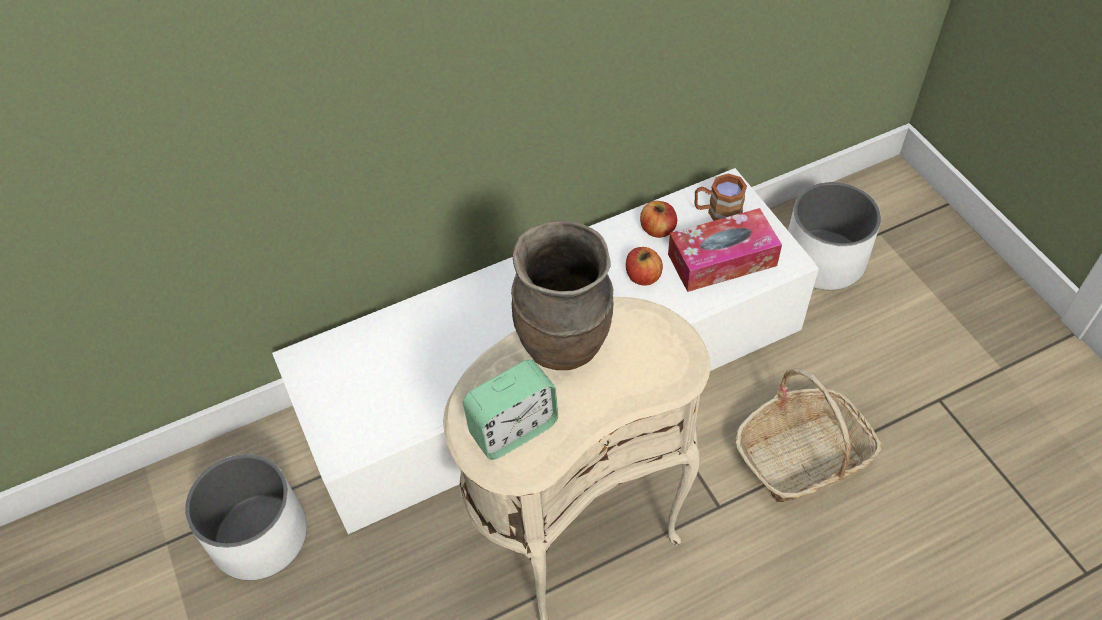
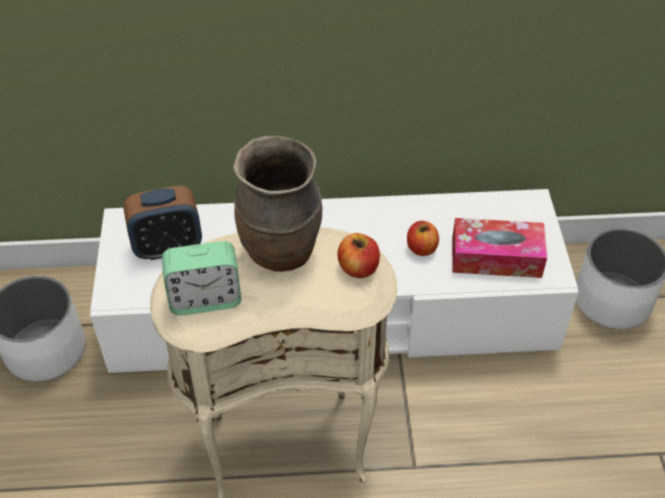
camera: 20 degrees right, 5 degrees down
apple [640,201,677,238] -> apple moved to [337,233,380,278]
brown mug [695,173,747,221] -> none
basket [735,368,882,502] -> none
none -> alarm clock [123,186,202,260]

